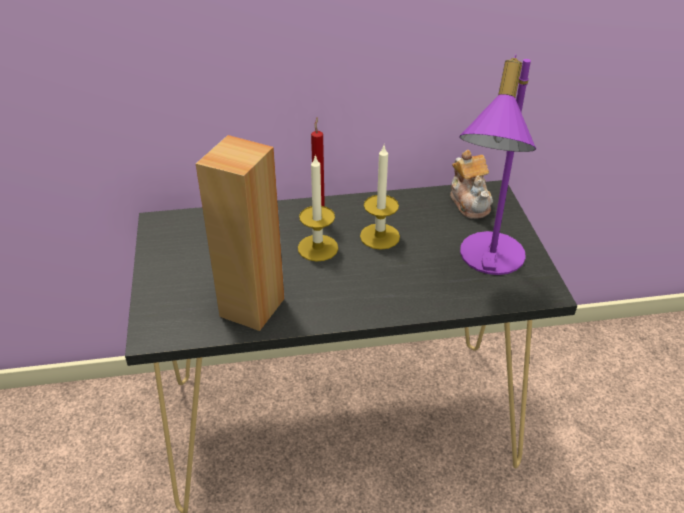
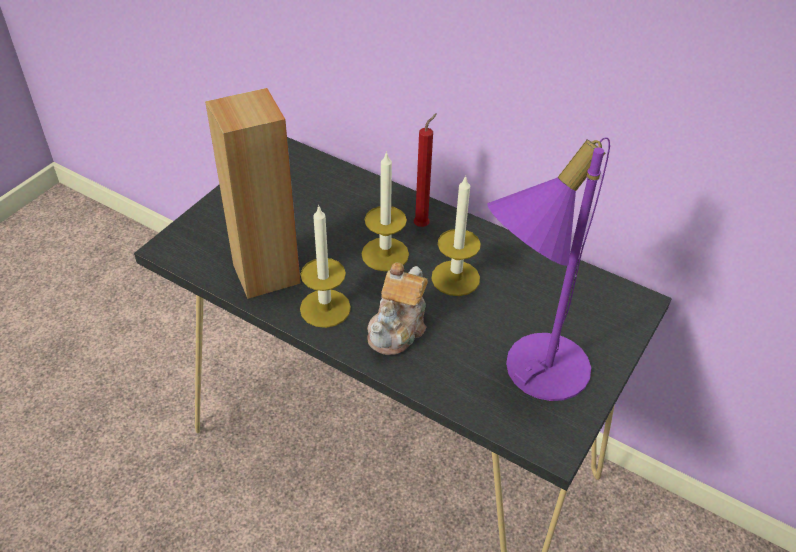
camera: 40 degrees right, 5 degrees up
teapot [450,150,493,219] -> teapot moved to [367,263,428,355]
none -> candle [300,204,351,328]

